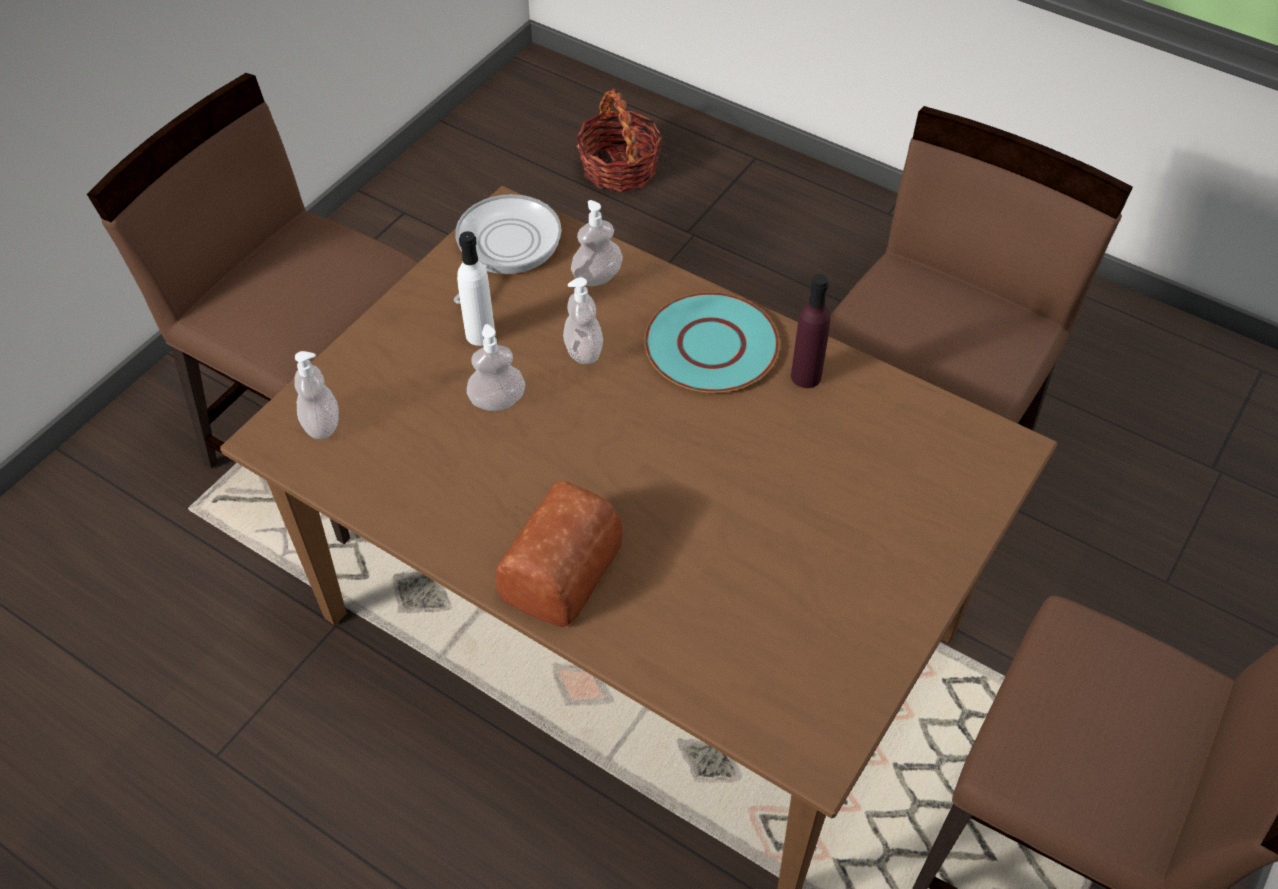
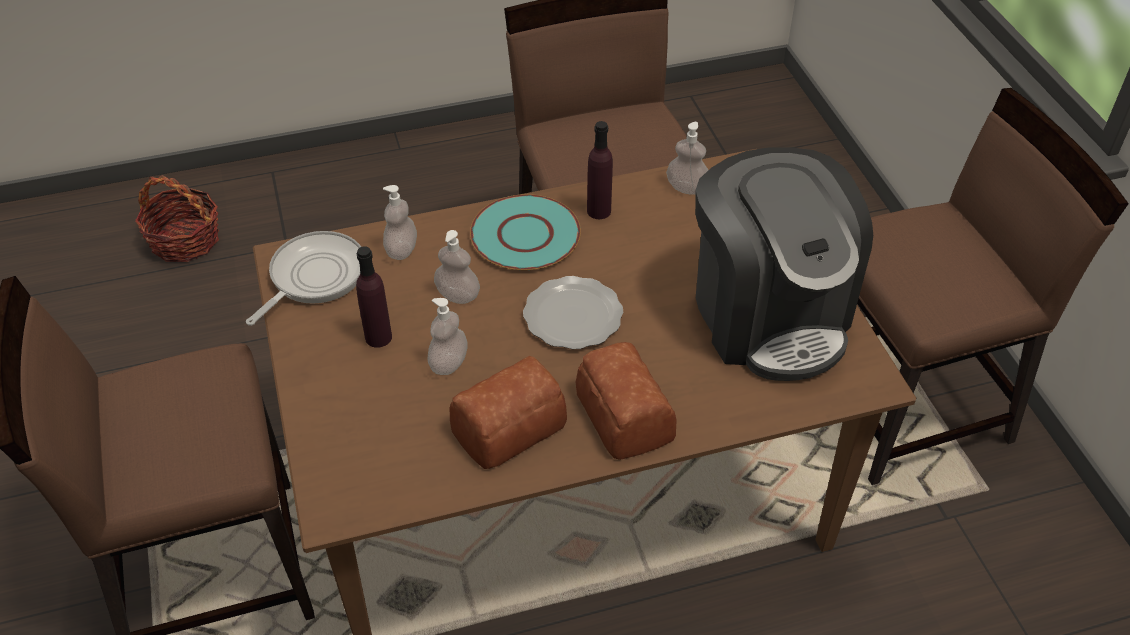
camera: 50 degrees left, 5 degrees down
soap dispenser [294,351,339,439] -> soap dispenser moved to [666,122,708,195]
frying pan [454,194,561,304] -> frying pan turned 60 degrees clockwise [246,231,361,325]
white bottle [457,231,495,346] -> purple bottle [356,246,392,348]
none -> bread [450,356,567,469]
none -> plate [523,276,623,349]
none -> coffee machine [695,147,873,381]

